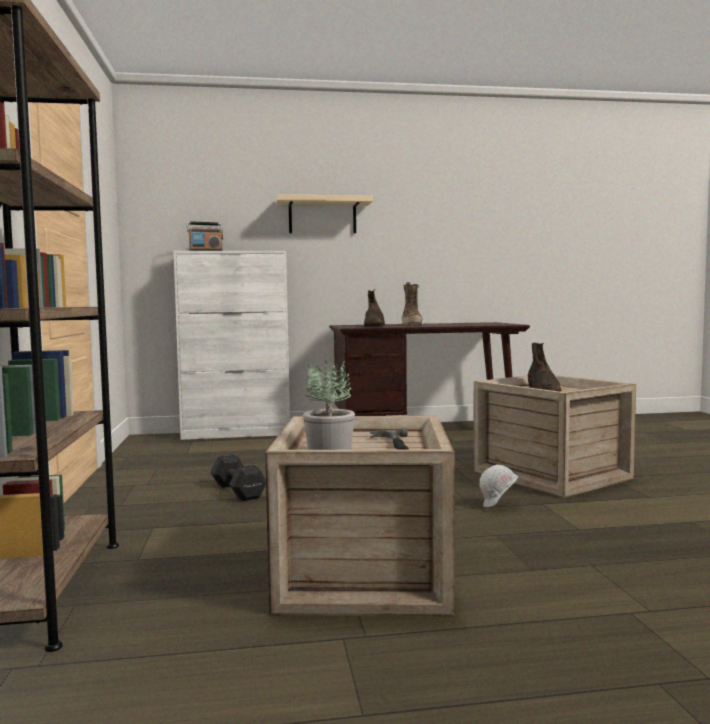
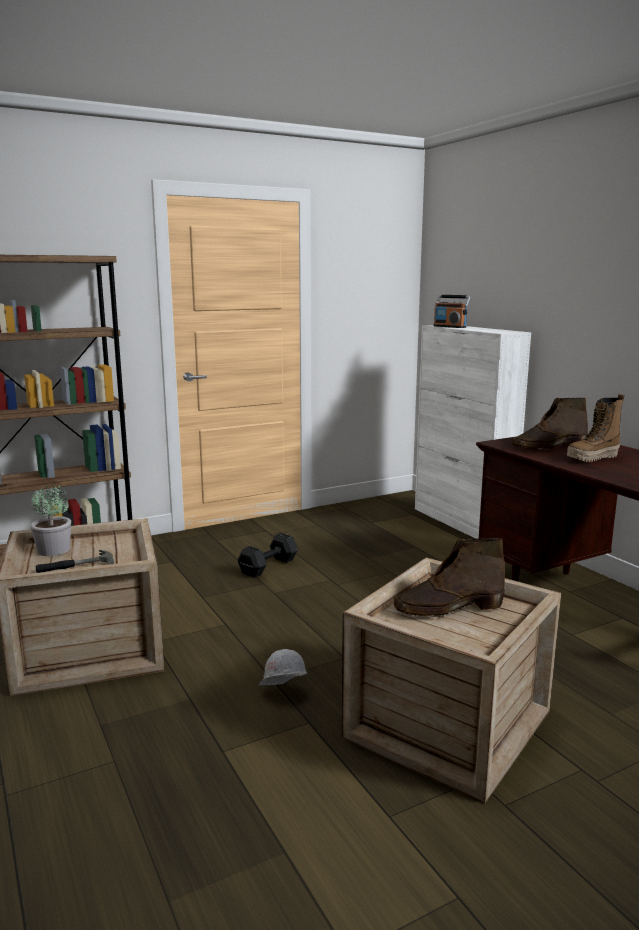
camera: 70 degrees right, 10 degrees up
beige shelf [276,194,373,233] -> none

